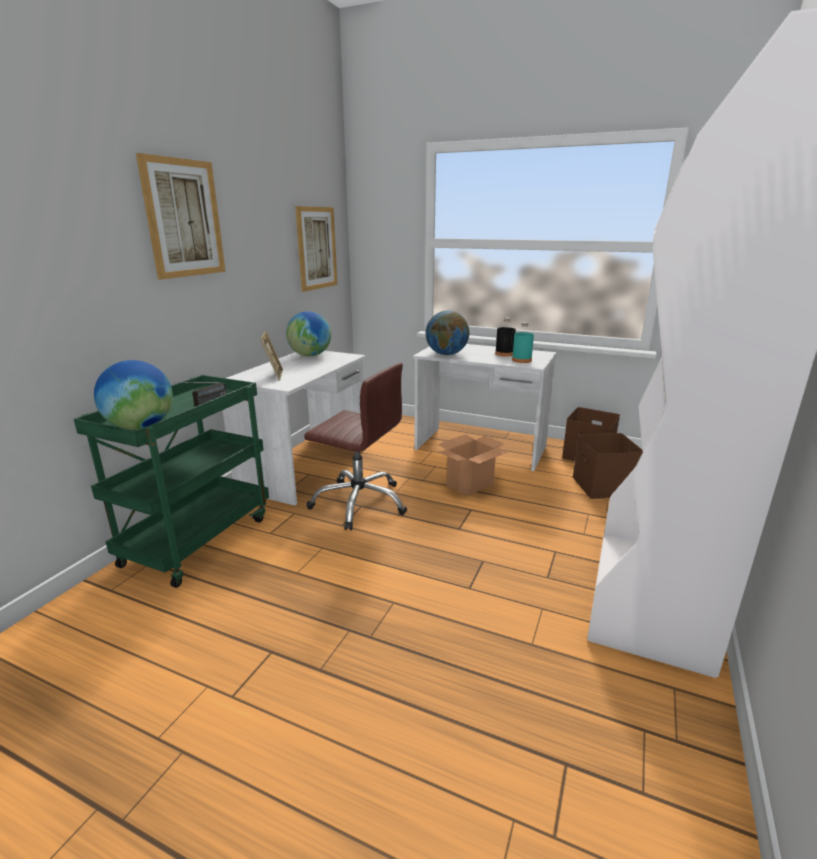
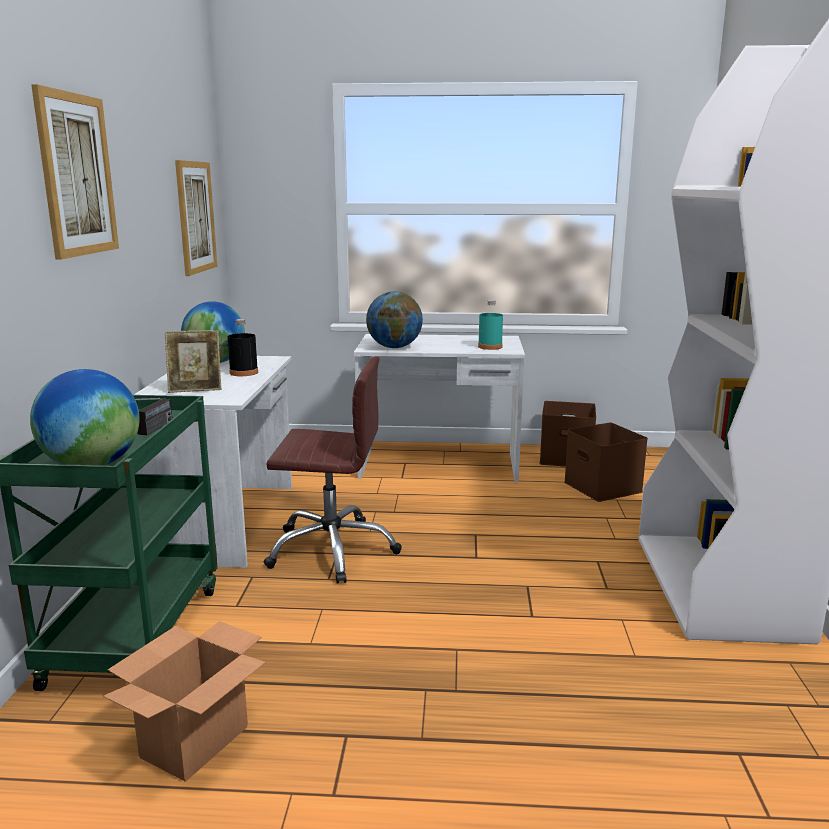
camera: 20 degrees left, 5 degrees down
picture frame [260,331,283,380] -> picture frame turned 105 degrees clockwise [165,330,222,393]
cardboard box [438,434,507,496] -> cardboard box moved to [103,621,266,782]
black bottle [495,318,516,357] -> black bottle moved to [227,319,258,376]

